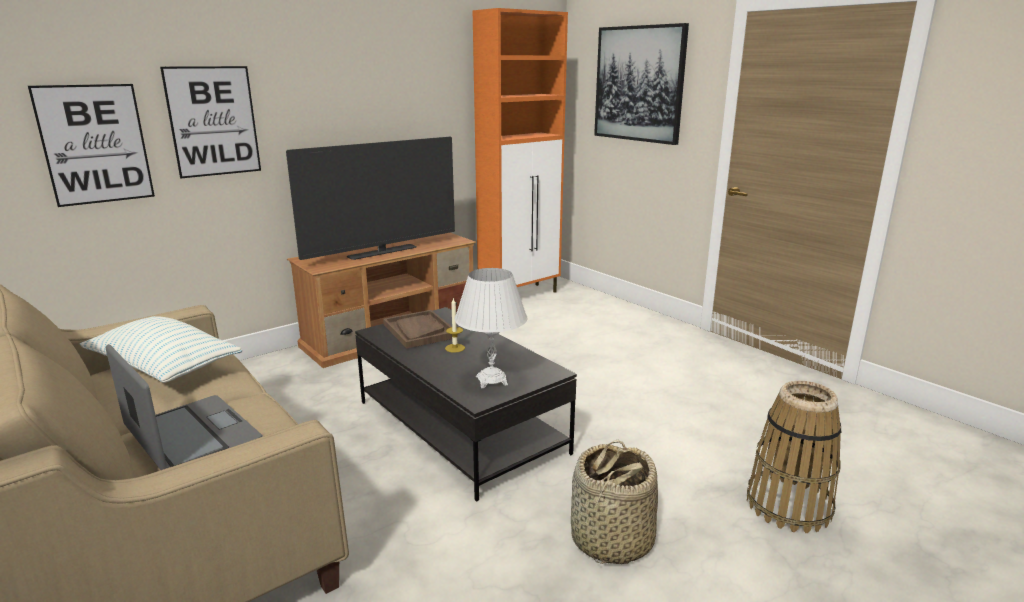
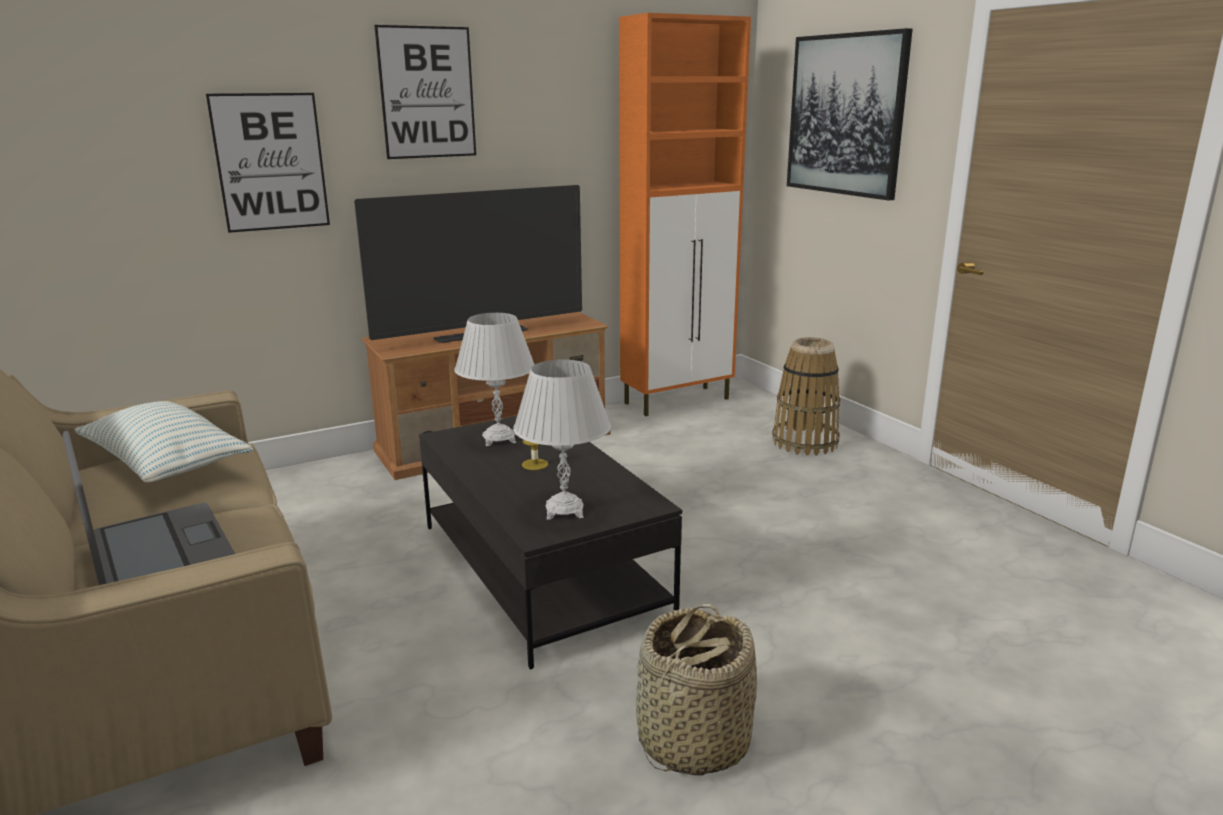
camera: 10 degrees right, 0 degrees up
picture [28,84,155,207] -> picture moved to [374,25,476,159]
brown tray [383,310,458,349] -> white table lamp [454,313,535,446]
basket [747,381,841,533] -> basket moved to [772,337,841,456]

